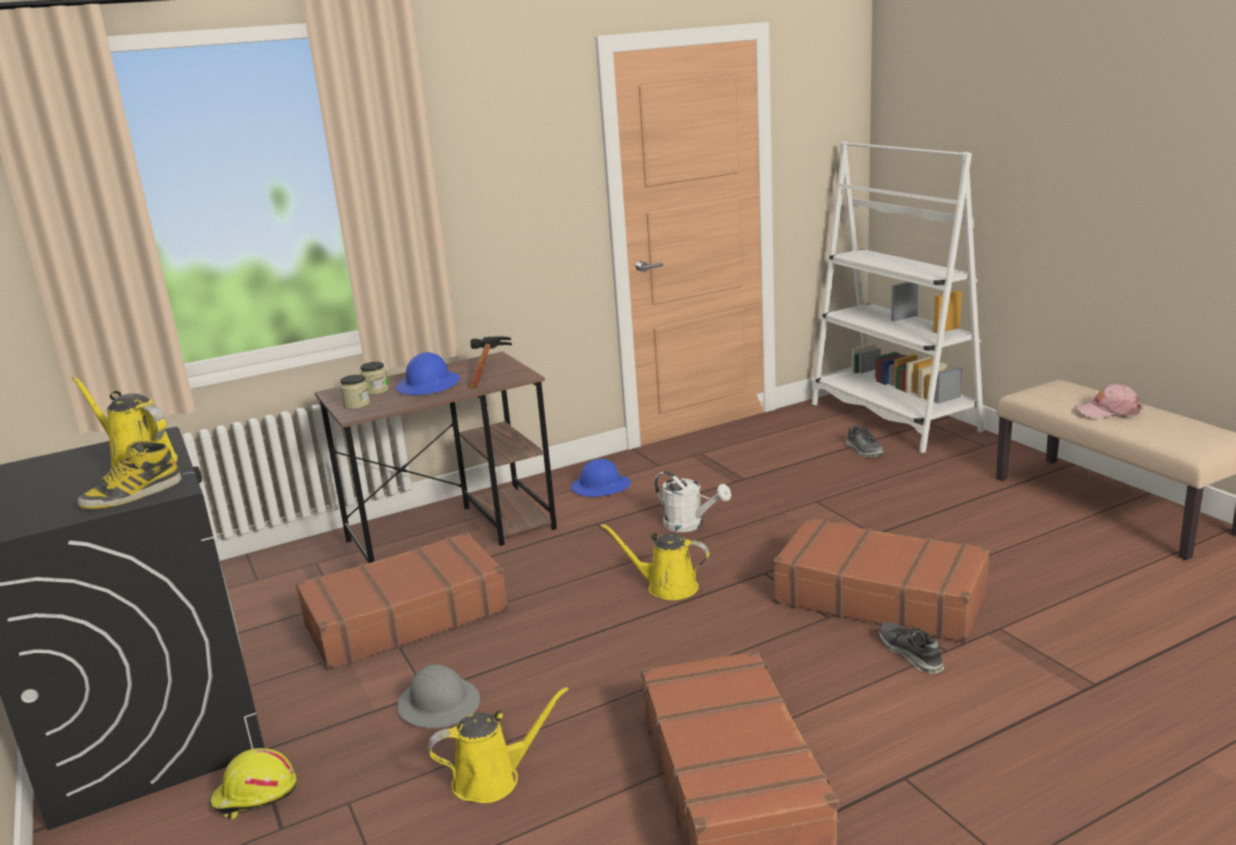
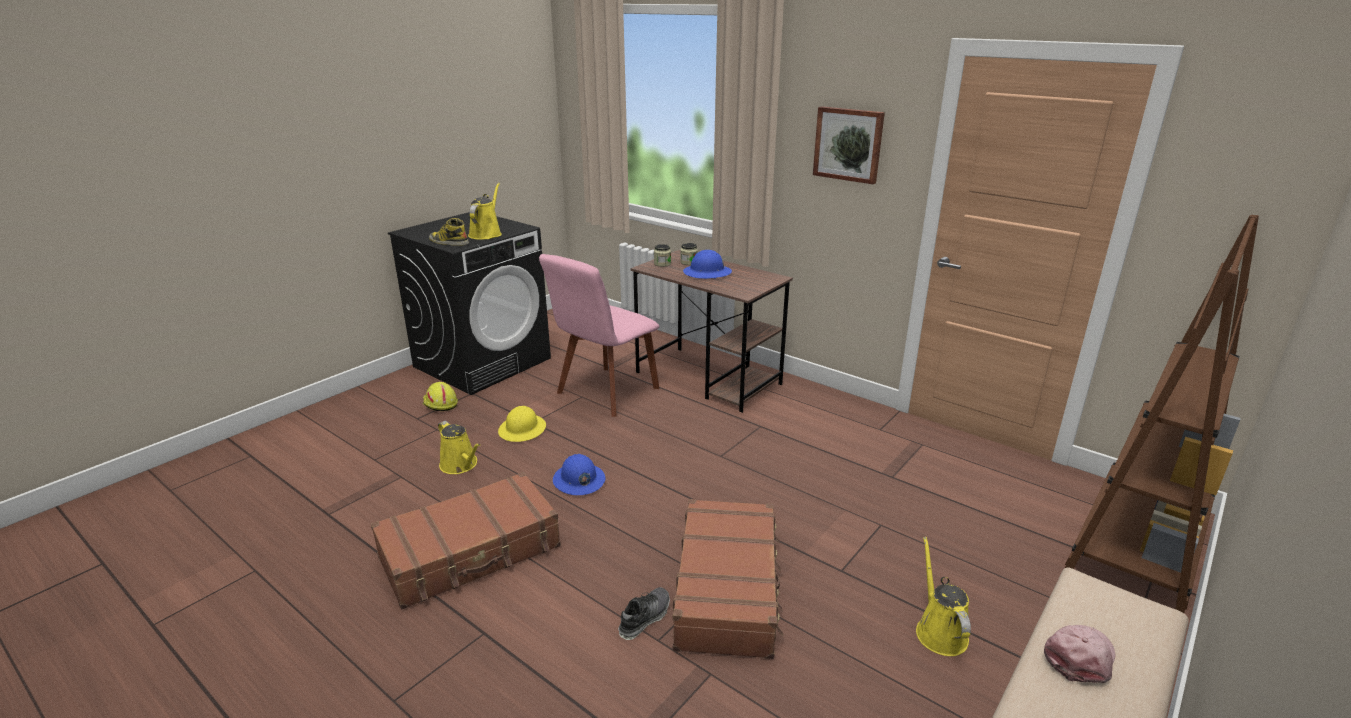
camera: 65 degrees right, 5 degrees up
brown suitcase [296,532,509,671] -> pink chair [539,254,659,417]
grey hard hat [397,665,480,728] -> yellow hard hat [498,406,546,442]
hammer [469,336,512,388] -> none
blue hard hat [571,459,631,497] -> blue hard hat moved to [553,454,605,495]
yellow watering can [601,523,709,600] -> yellow watering can moved to [916,537,971,656]
white watering can [654,471,731,532] -> none
white bookcase [812,141,985,453] -> brown bookcase [1065,215,1259,613]
shoe [845,425,884,457] -> none
pink cap [1075,384,1143,418] -> pink cap turned 60 degrees clockwise [1044,625,1115,683]
none -> picture [813,106,885,184]

